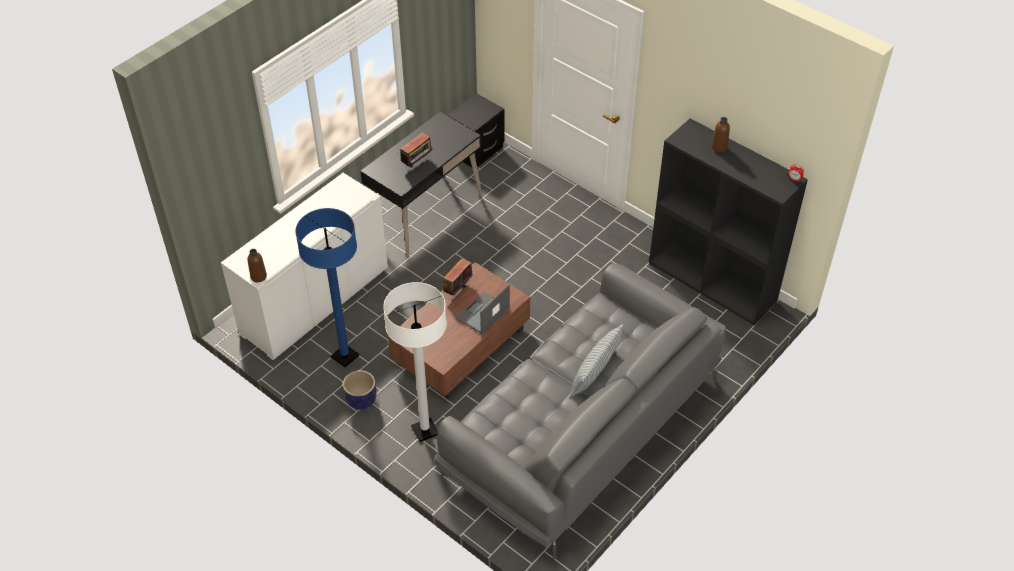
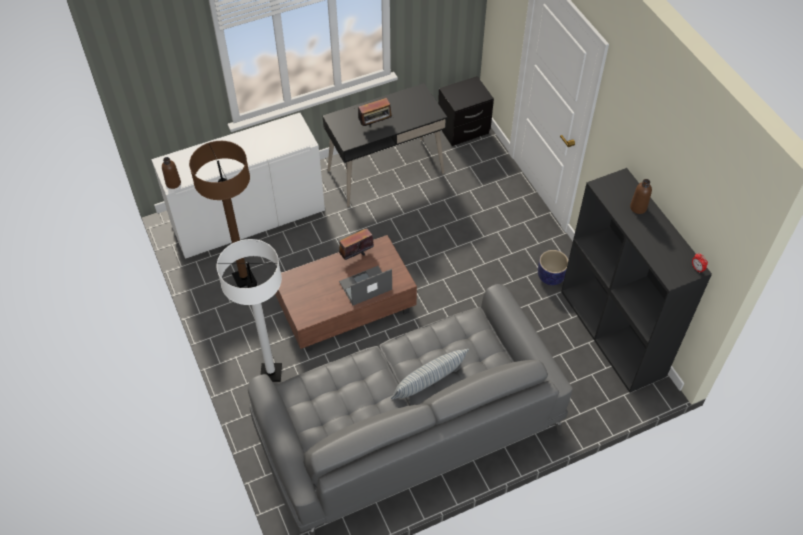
camera: 25 degrees right, 5 degrees up
blue floor lamp [295,208,359,368] -> brown floor lamp [189,141,255,288]
planter [343,370,376,410] -> planter moved to [538,250,568,285]

